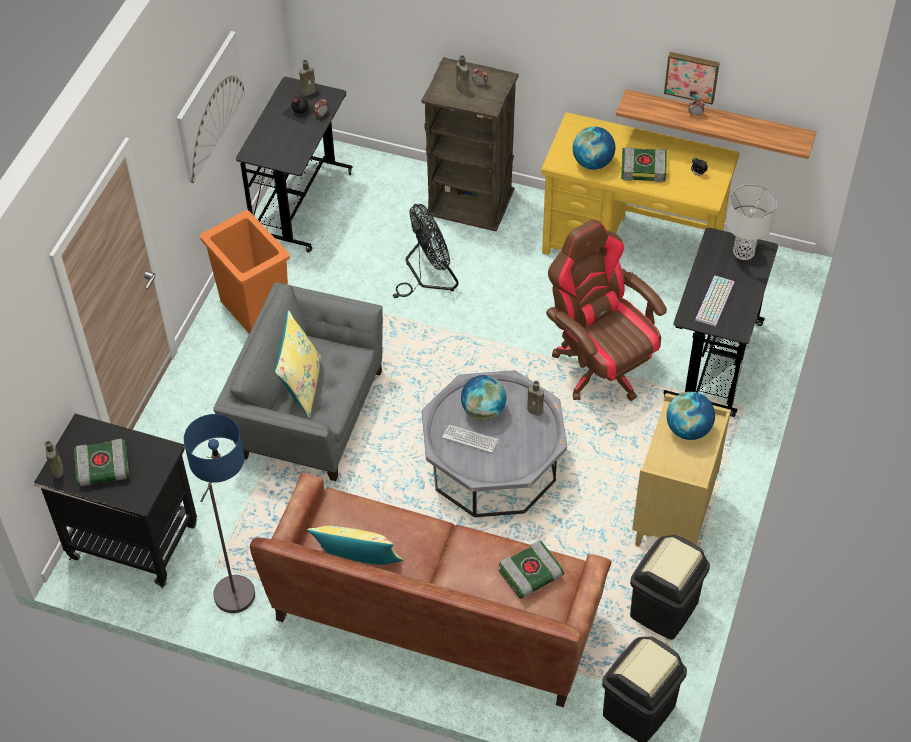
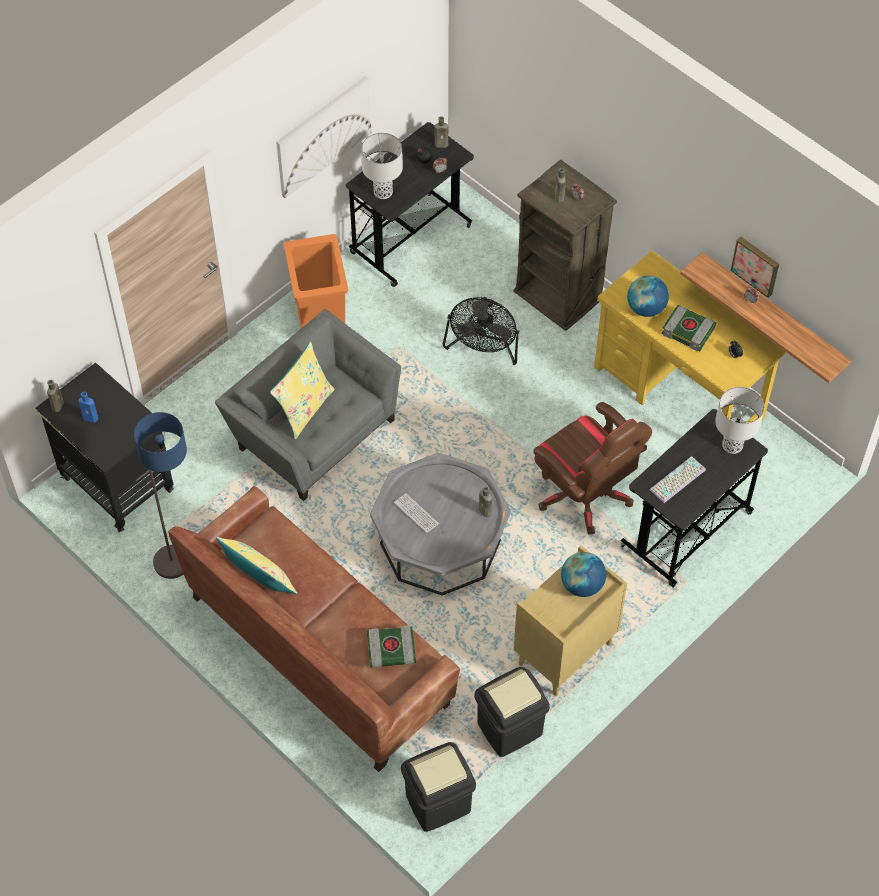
camera: 25 degrees right, 5 degrees up
book [74,439,129,486] -> blue bottle [78,392,98,423]
black fan [393,204,459,298] -> black fan turned 105 degrees clockwise [443,297,519,365]
globe [461,375,506,420] -> none
brown office chair [546,220,667,401] -> brown office chair turned 150 degrees clockwise [533,402,652,535]
none -> white table lamp [361,133,403,199]

